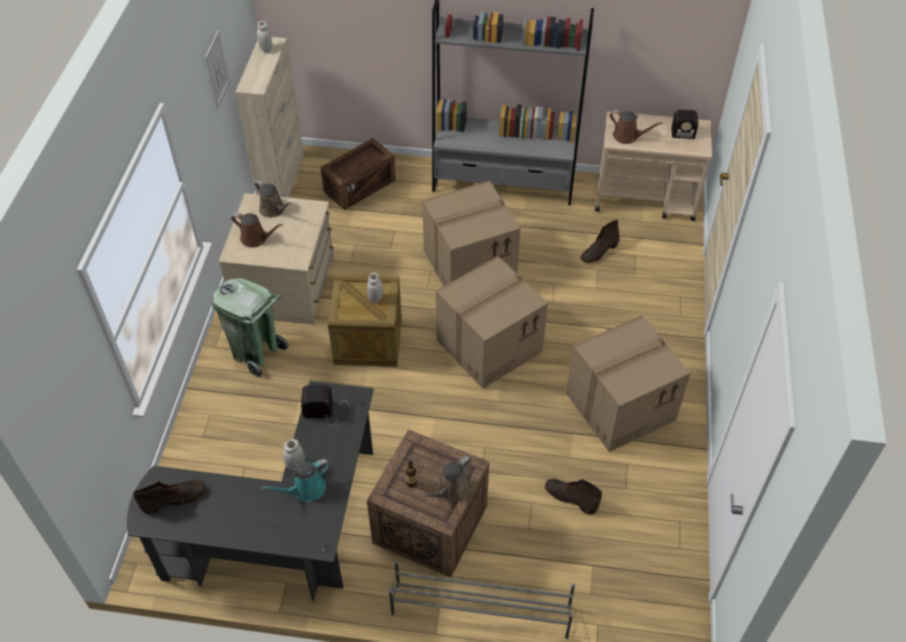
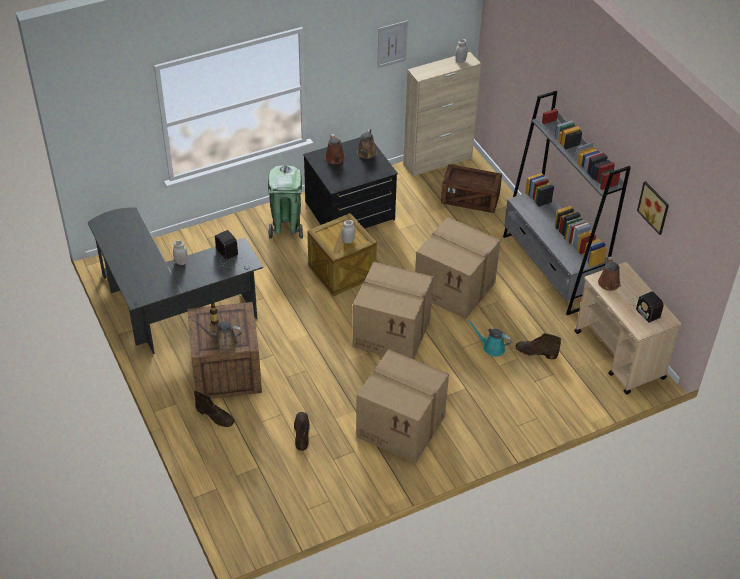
camera: 55 degrees right, 5 degrees down
brown boot [133,480,205,514] -> brown boot moved to [194,391,235,427]
beige dresser [219,193,334,325] -> black dresser [303,137,398,228]
turquoise watering can [261,459,330,501] -> turquoise watering can moved to [468,320,512,357]
grey shoe rack [389,560,575,639] -> none
none -> picture [637,181,669,235]

